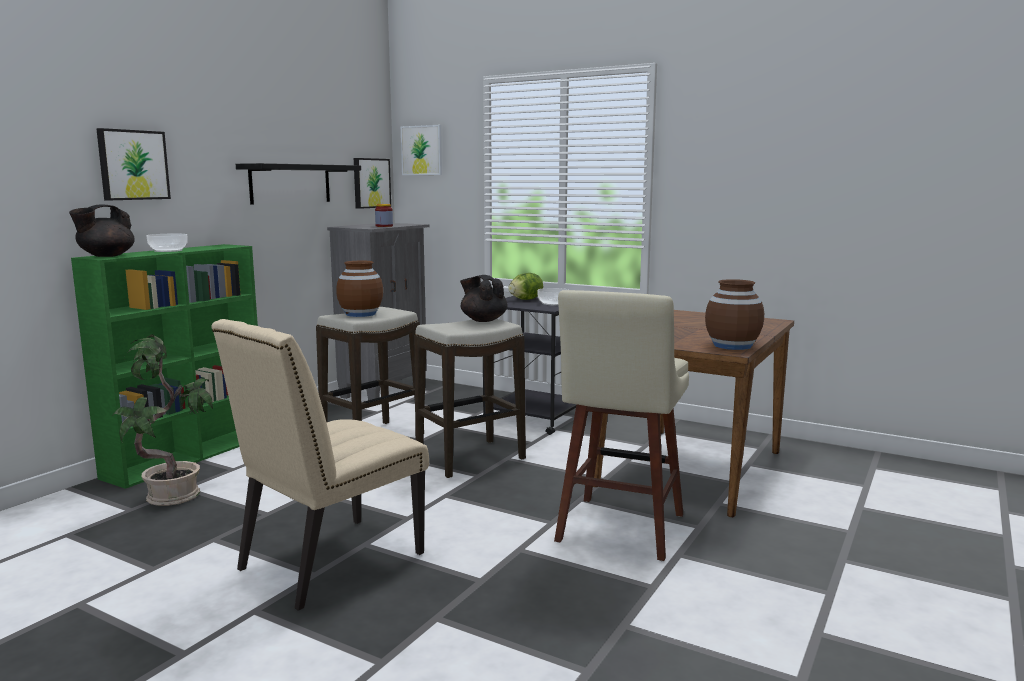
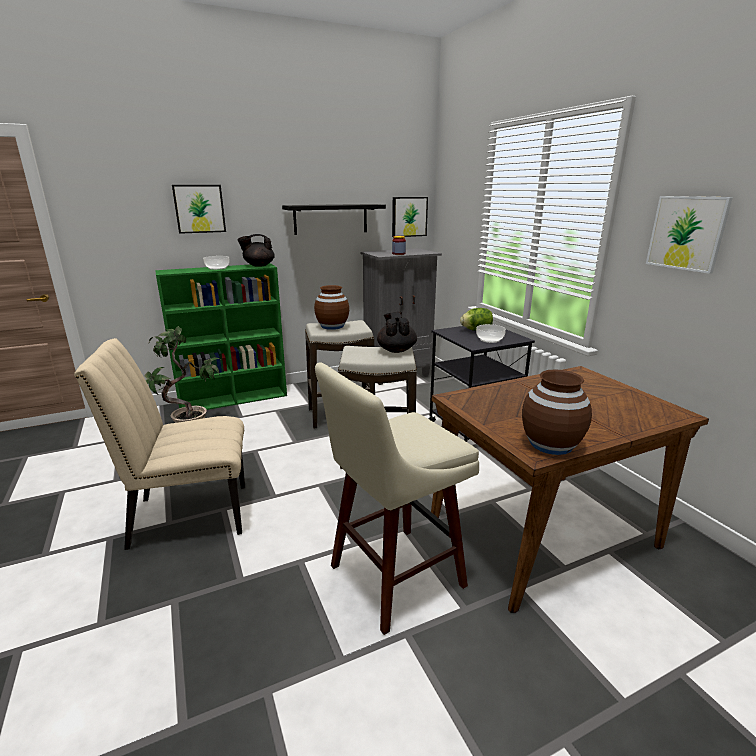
camera: 35 degrees right, 10 degrees up
black teapot [69,205,135,257] -> black teapot moved to [238,234,275,267]
picture [401,125,442,175] -> picture moved to [646,196,733,274]

